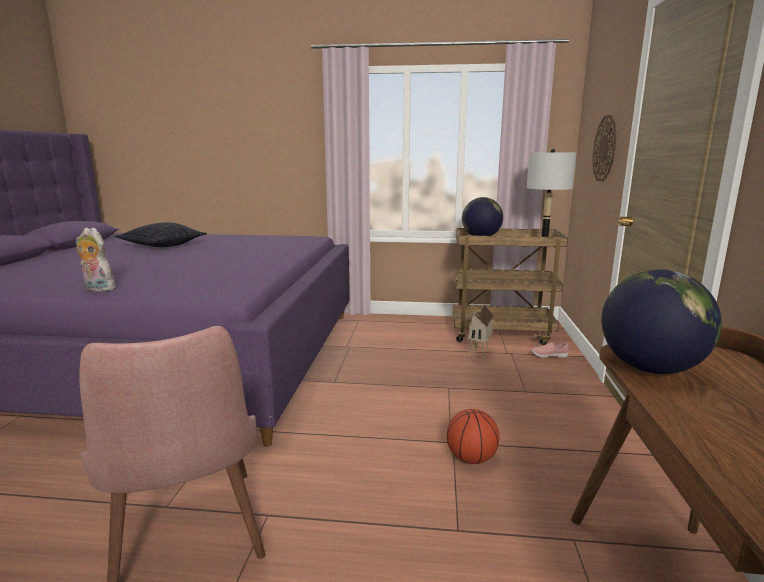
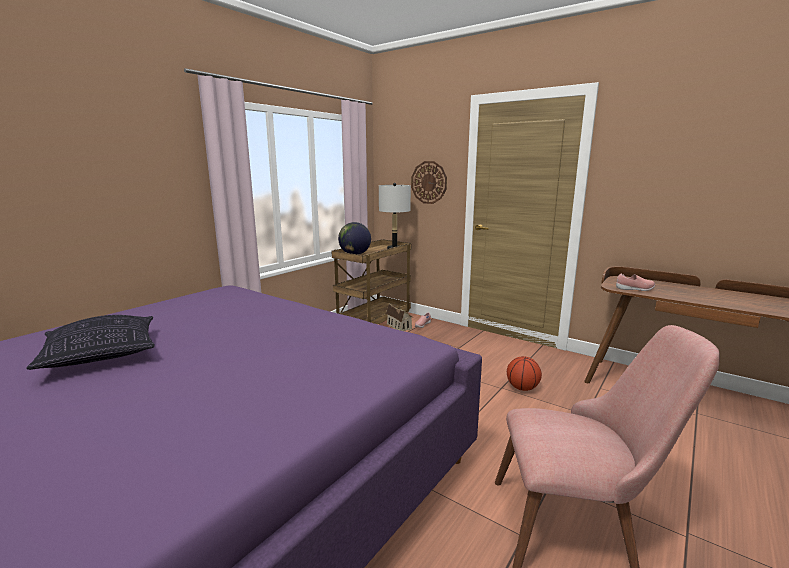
camera: 60 degrees left, 0 degrees up
plush toy [76,227,119,292] -> none
globe [601,270,722,374] -> pink shoe [616,273,655,291]

